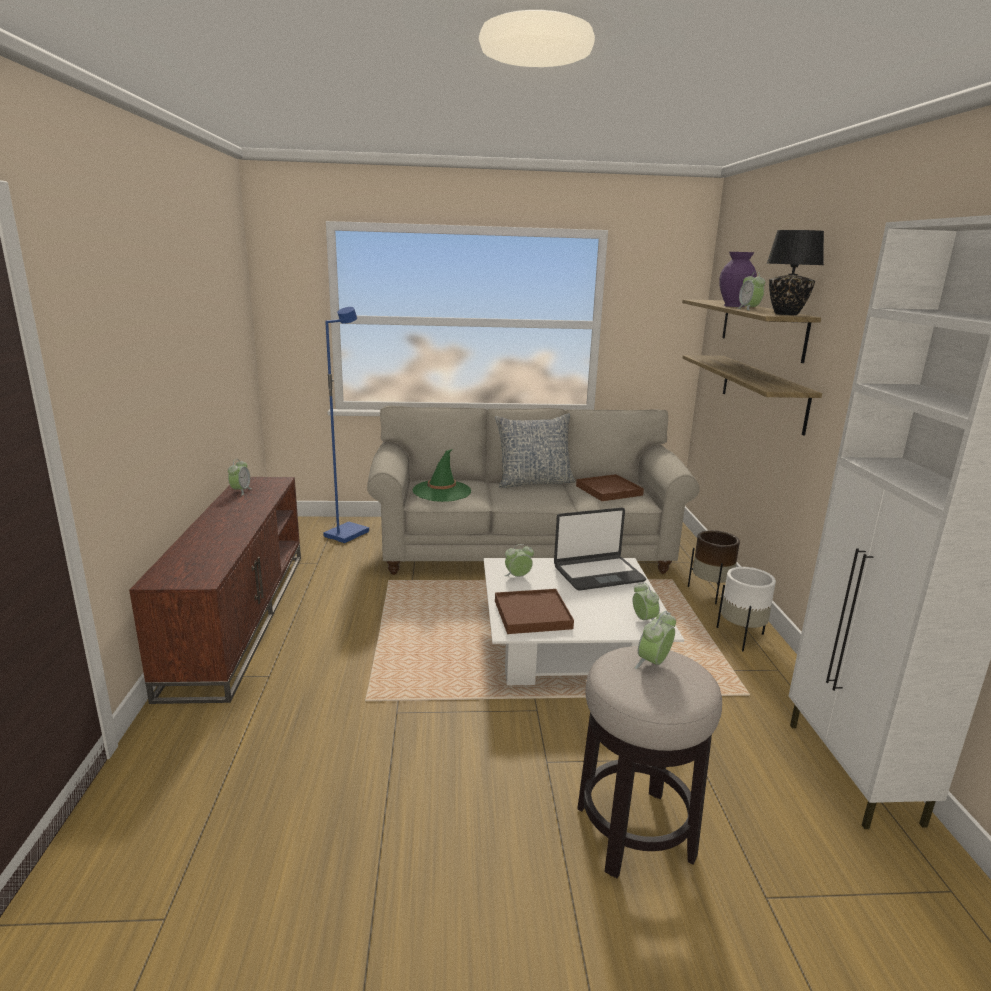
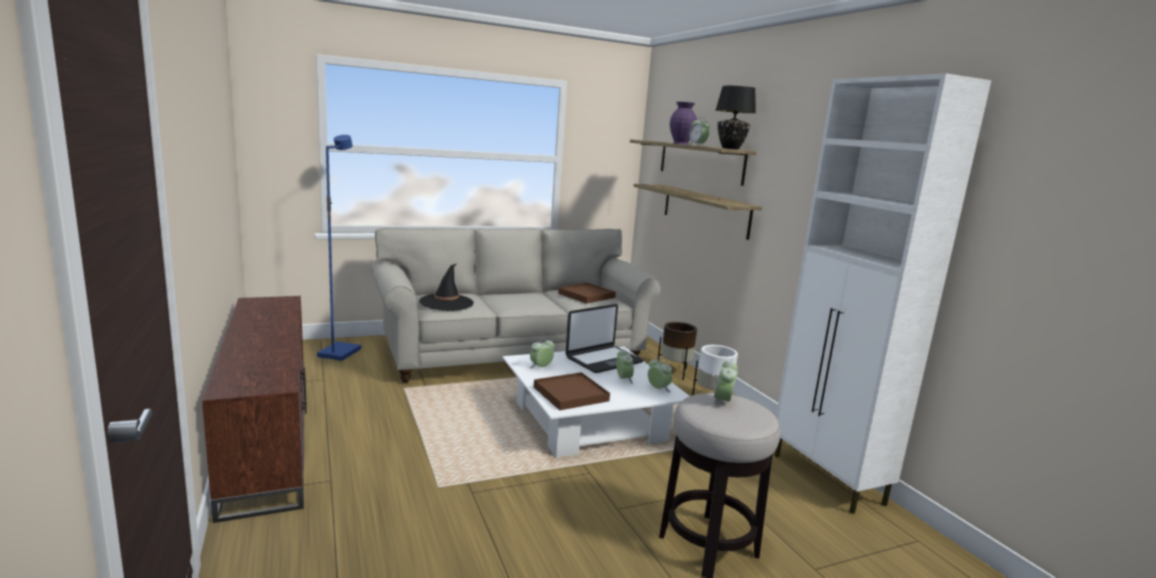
camera: 20 degrees left, 5 degrees down
alarm clock [228,459,252,496] -> alarm clock moved to [616,348,634,384]
green hat [413,449,471,502] -> black hat [419,264,474,311]
pillow [495,413,575,488] -> none

